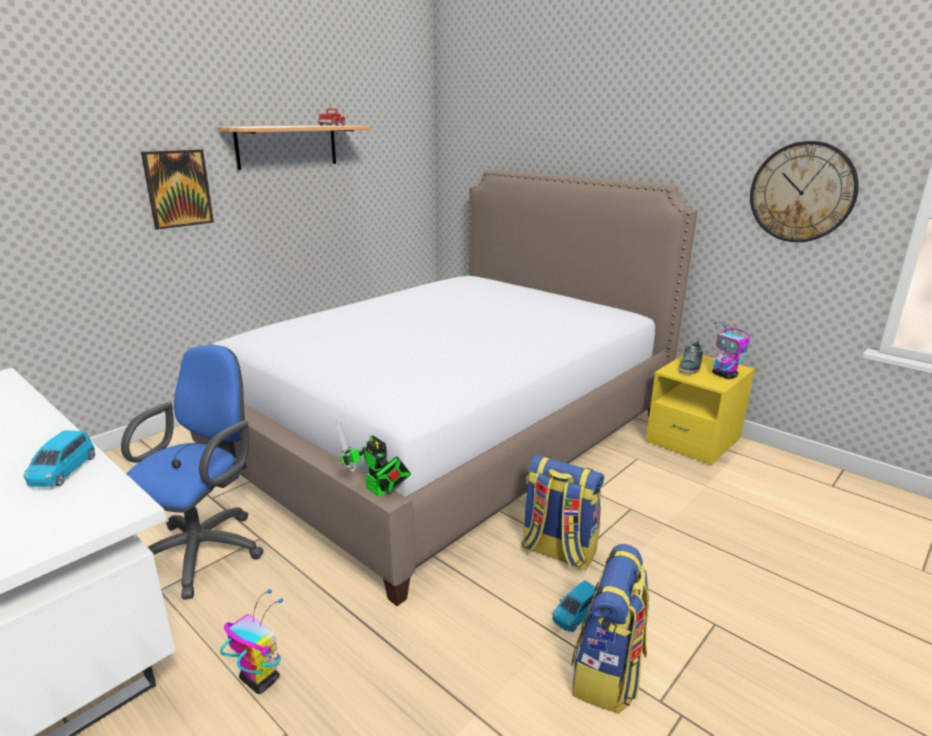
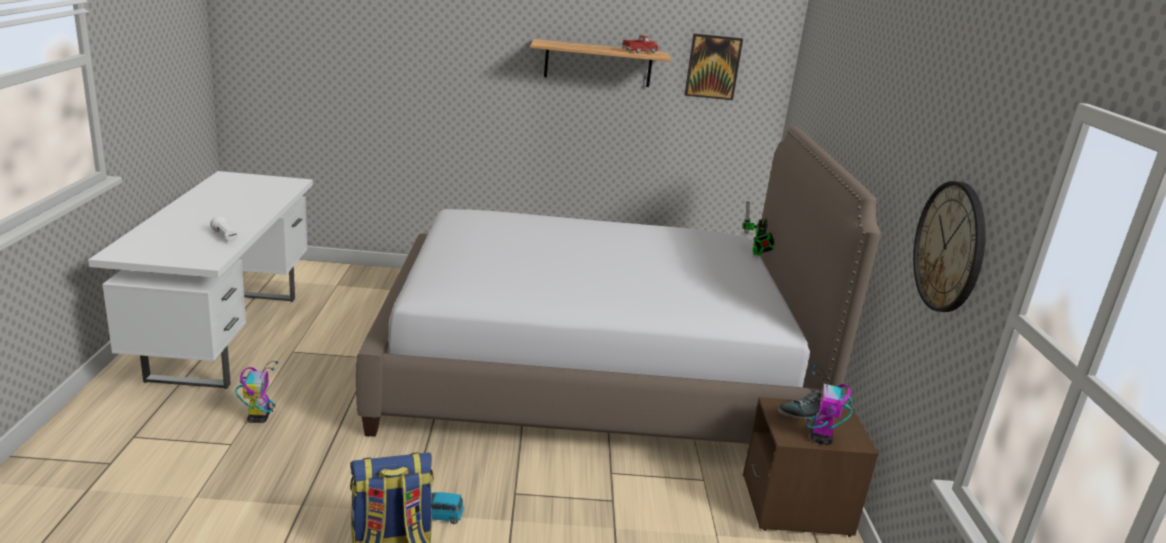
camera: 45 degrees right, 0 degrees up
blue toy car [23,430,95,487] -> white flashlight [210,216,238,241]
blue office chair [121,345,264,600] -> none
picture [141,149,214,230] -> picture moved to [685,33,743,100]
toy robot [336,420,411,497] -> toy robot moved to [742,200,774,256]
backpack [521,455,604,570] -> none
yellow nightstand [646,355,755,465] -> brown nightstand [743,397,878,537]

